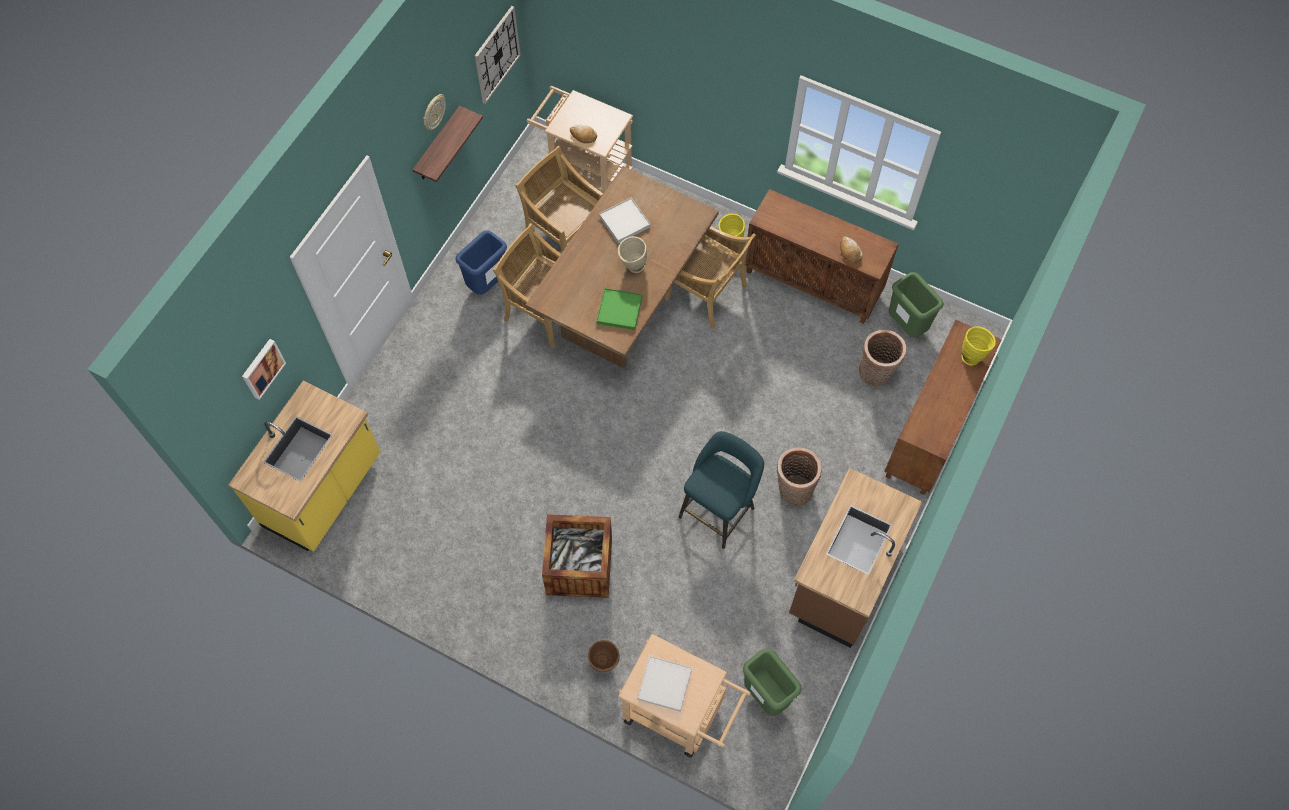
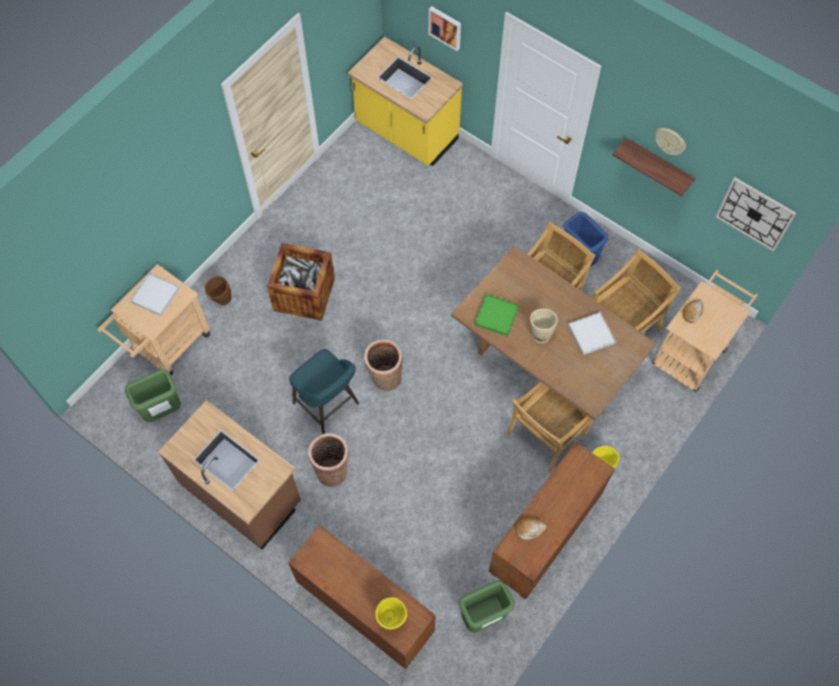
camera: 100 degrees right, 0 degrees up
basket [859,330,906,387] -> basket moved to [364,339,403,391]

